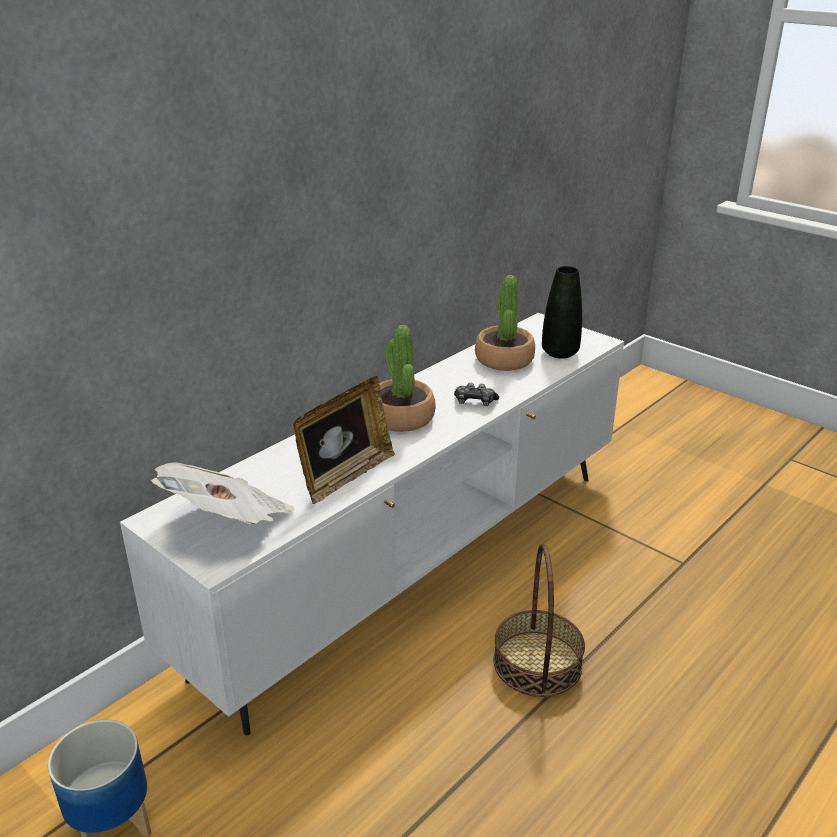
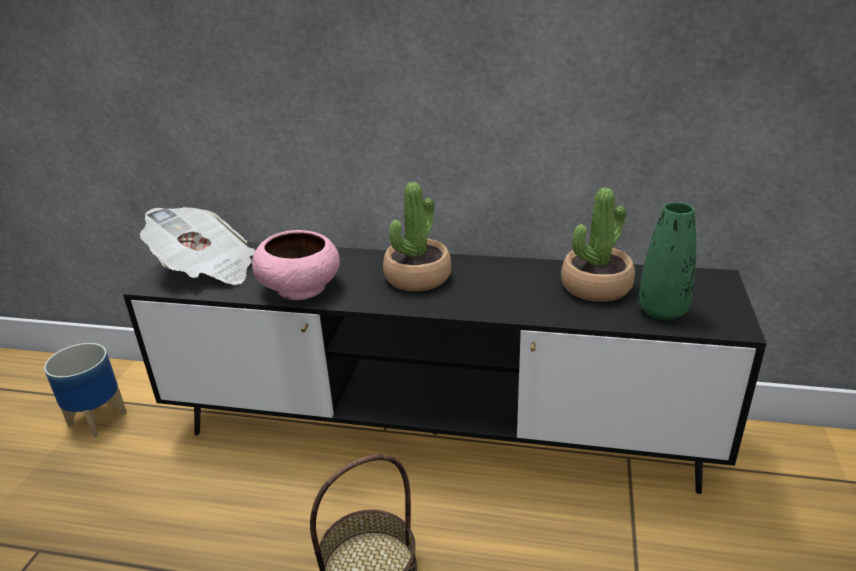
camera: 60 degrees right, 0 degrees up
white tv stand [120,313,624,736] -> black tv stand [123,242,767,494]
picture frame [293,376,395,504] -> pink bowl [252,230,340,300]
game controller [454,383,499,406] -> none
black vase [542,266,582,359] -> green vase [639,202,696,320]

